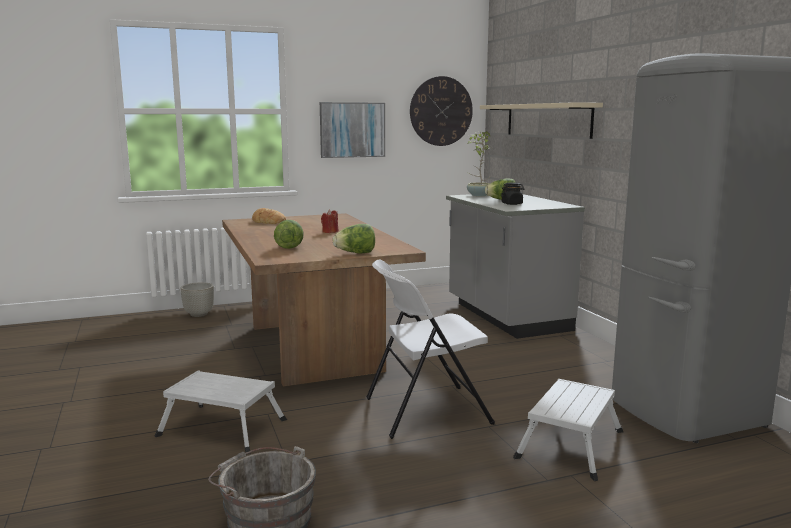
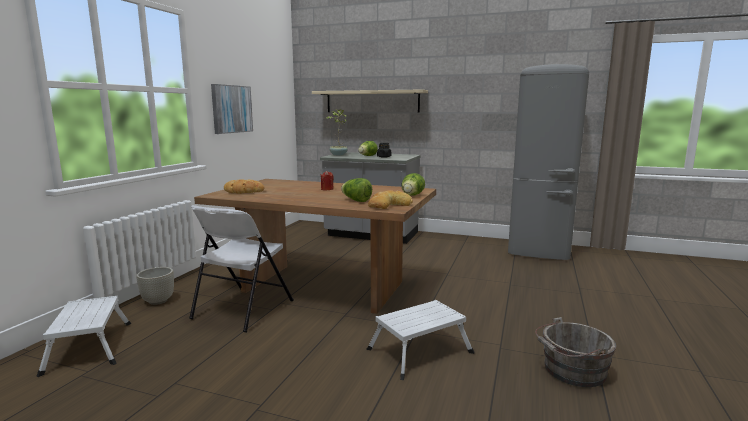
camera: 50 degrees left, 0 degrees up
white chair [366,260,495,439] -> white chair moved to [189,205,294,333]
wall clock [410,76,473,146] -> none
white step ladder [513,379,623,481] -> white step ladder moved to [36,296,132,377]
none -> bread [368,190,413,209]

